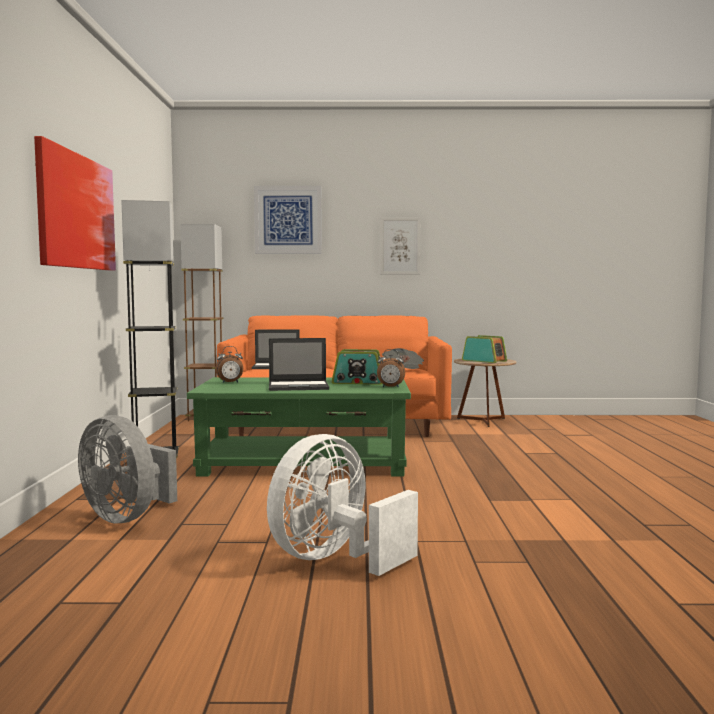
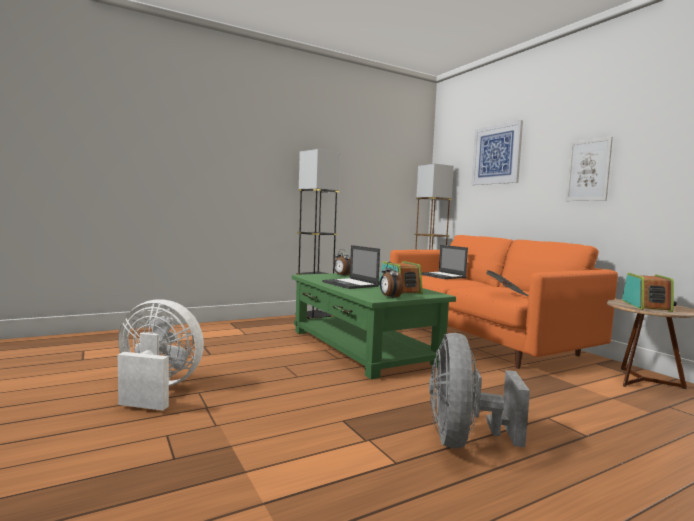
camera: 60 degrees right, 0 degrees up
picture [34,136,116,271] -> none
grey fan [78,415,177,523] -> grey fan moved to [429,333,530,448]

